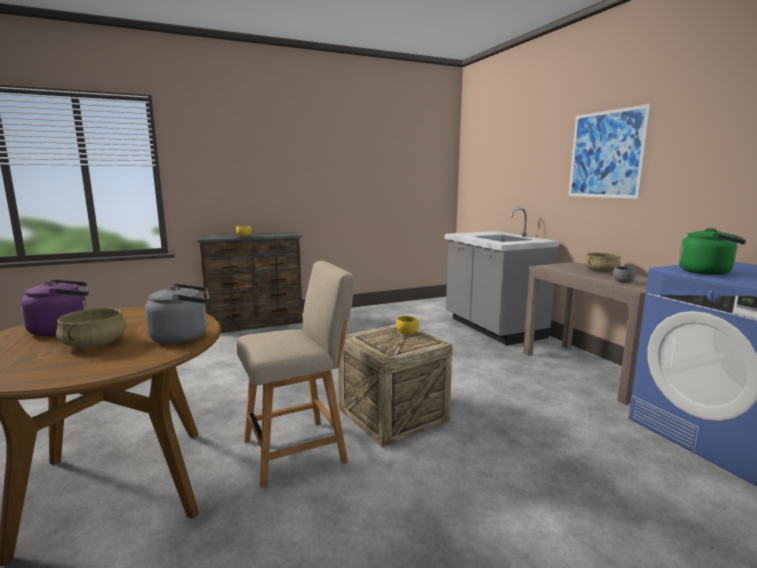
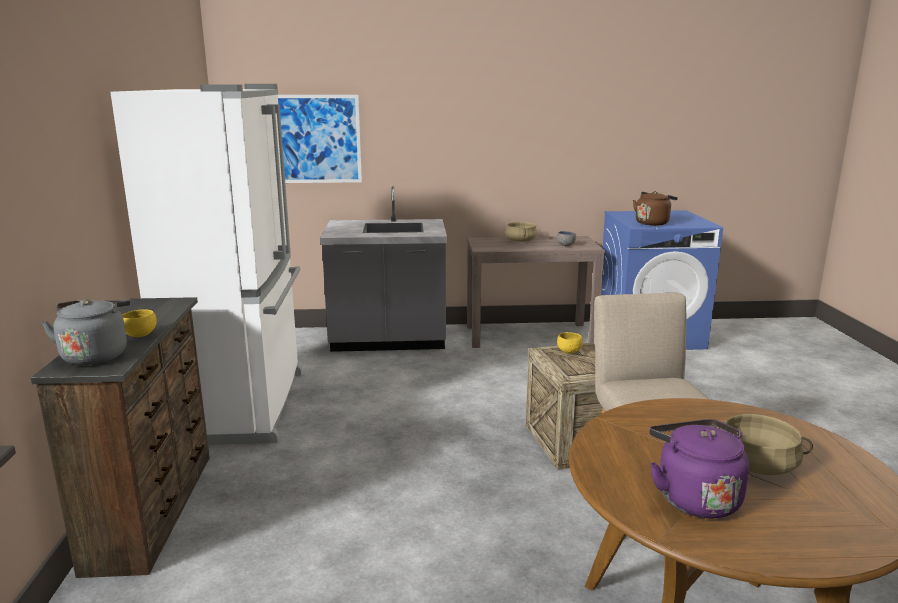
camera: 70 degrees left, 5 degrees up
grey kettle [145,284,209,344] -> grey kettle moved to [41,299,130,365]
picture [568,104,651,199] -> picture moved to [278,95,362,183]
green kettle [679,228,747,275] -> brown kettle [633,191,678,226]
none -> white fridge [110,84,302,445]

